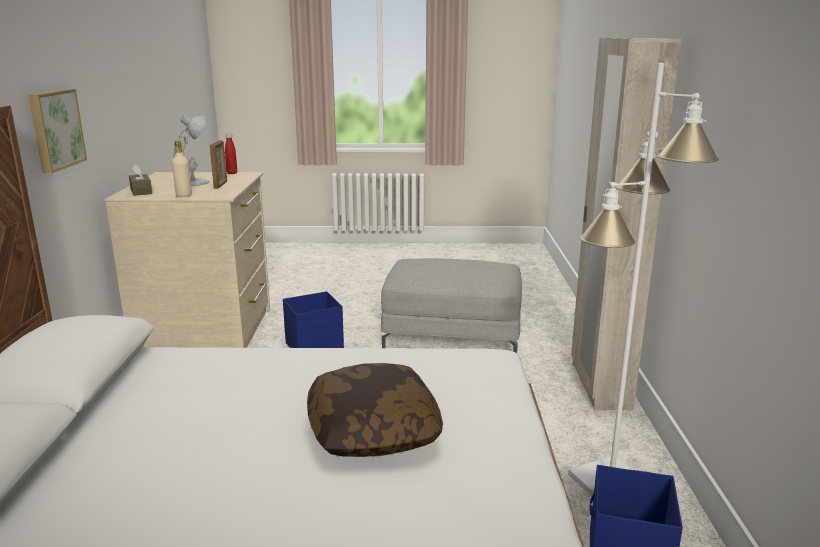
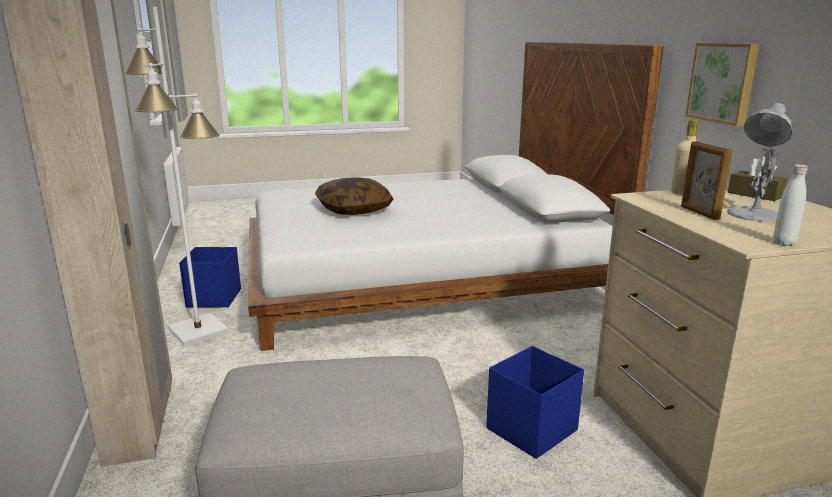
camera: 165 degrees right, 0 degrees up
red bottle [225,134,237,174] -> white bottle [773,164,808,246]

